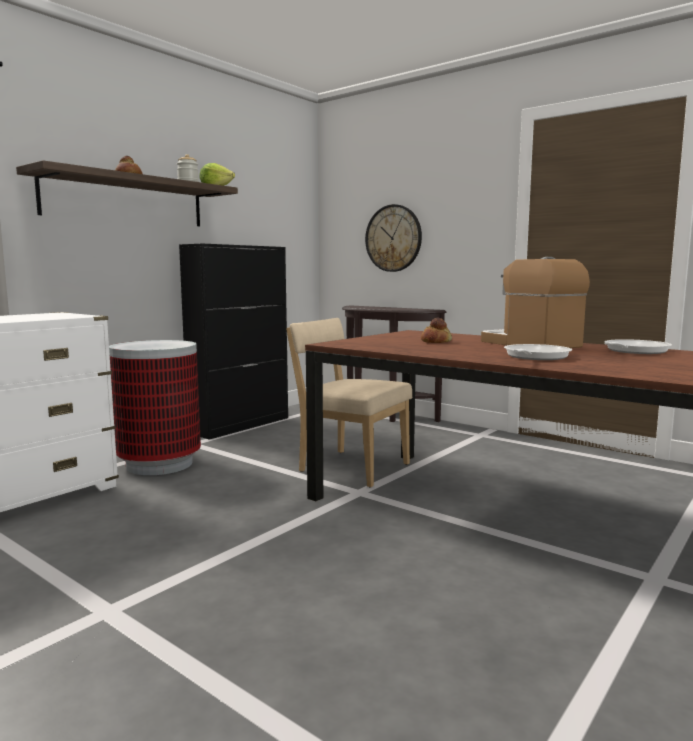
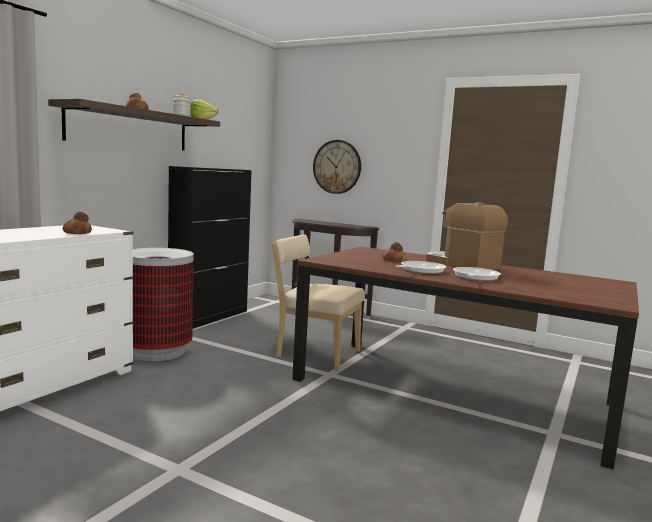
camera: 10 degrees left, 0 degrees up
frying pan [604,339,672,354] -> frying pan moved to [396,261,446,274]
none -> bread [63,212,92,234]

